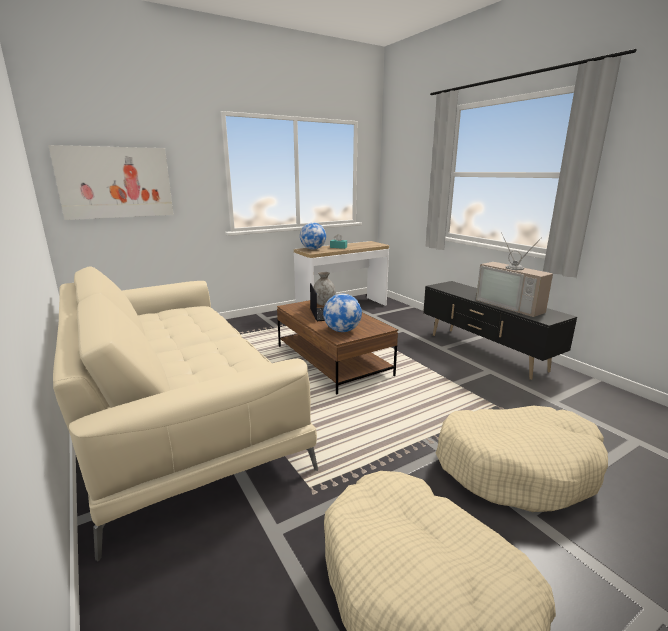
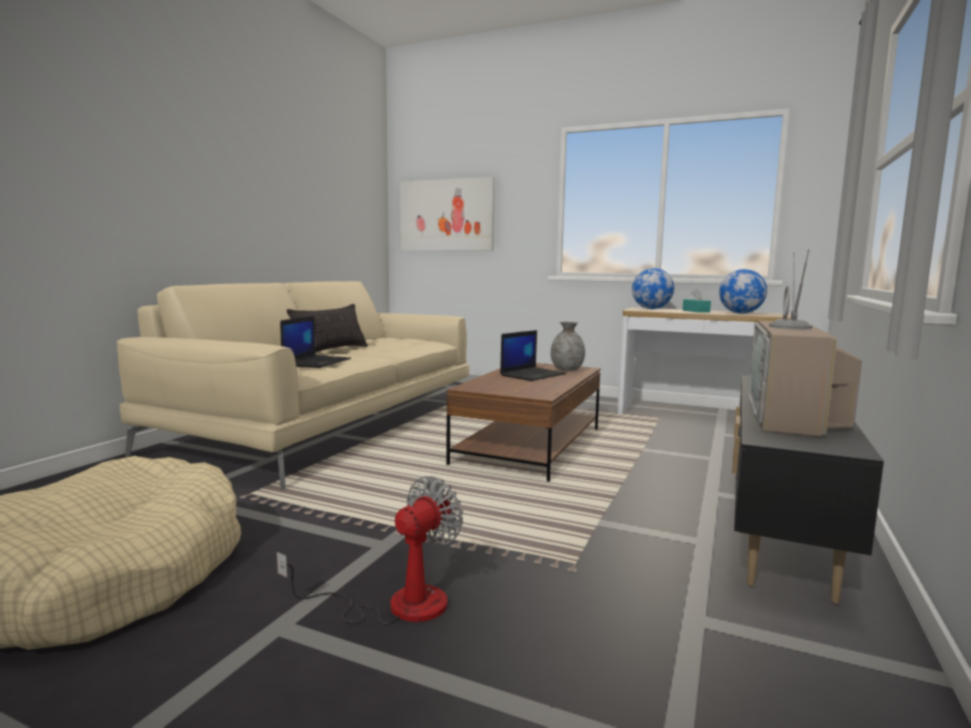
camera: 55 degrees right, 10 degrees down
globe [323,294,362,332] -> globe moved to [719,269,767,314]
beige dog bed [436,406,608,512] -> fan [276,476,463,625]
none -> laptop [280,316,351,368]
none -> pillow [287,304,368,352]

